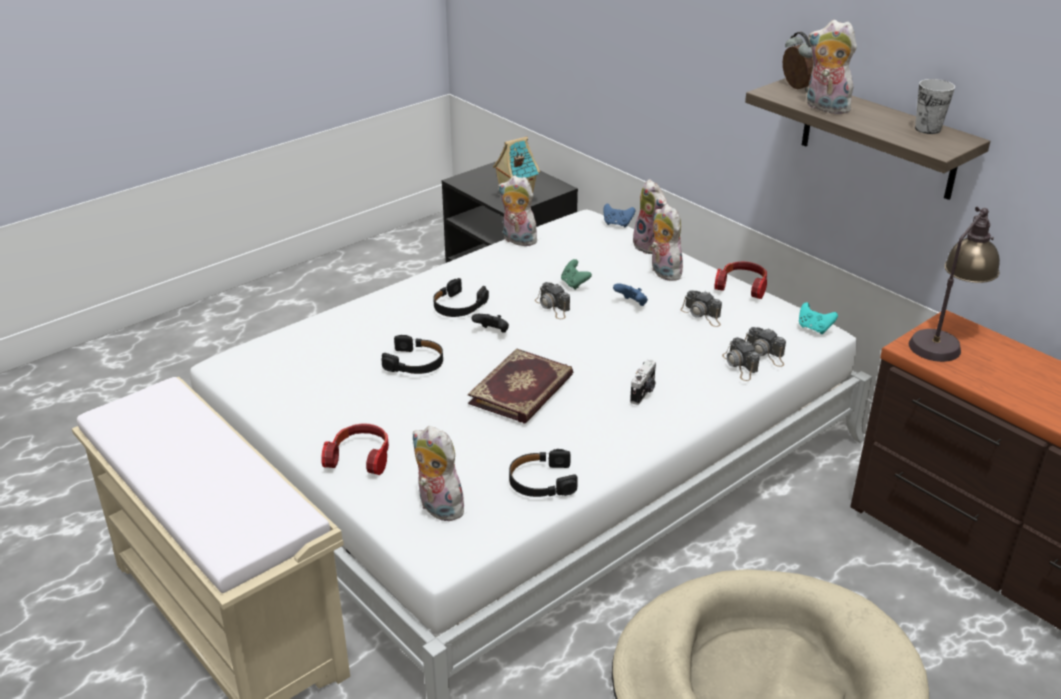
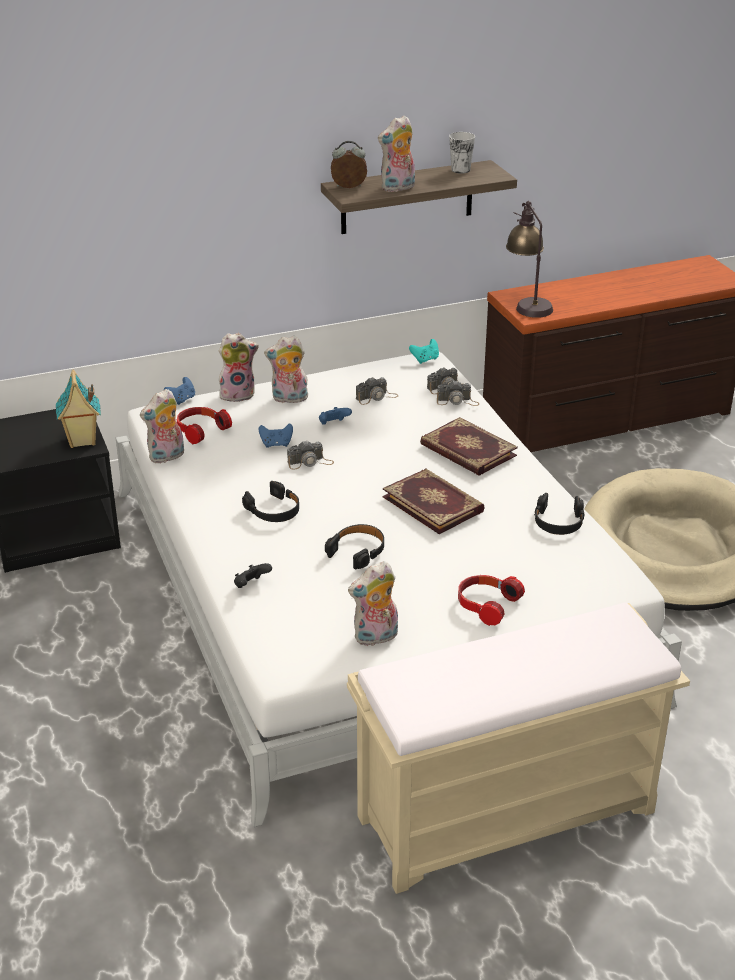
camera: 70 degrees left, 0 degrees up
plush toy [412,426,470,521] -> plush toy moved to [348,561,398,646]
black game controller [472,314,509,333] -> black game controller moved to [234,563,272,588]
green game controller [561,259,592,290] -> blue game controller [259,423,293,448]
camera [630,359,656,405] -> book [420,417,518,476]
headphones [714,261,767,299] -> headphones moved to [176,407,232,444]

